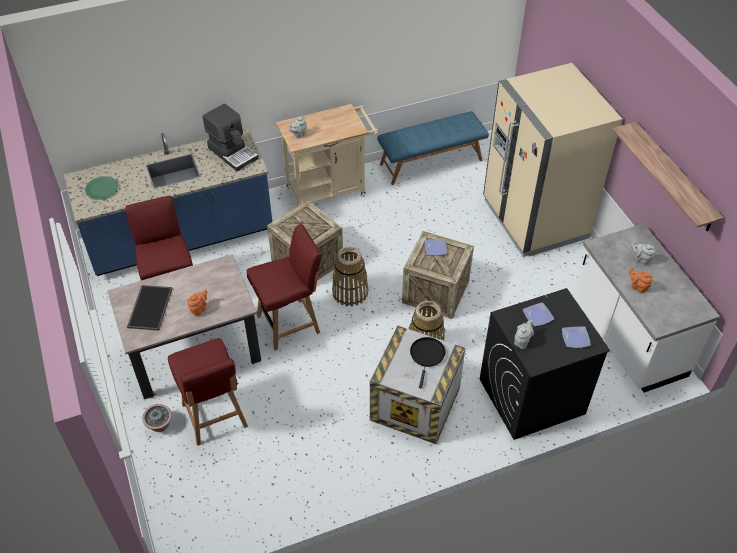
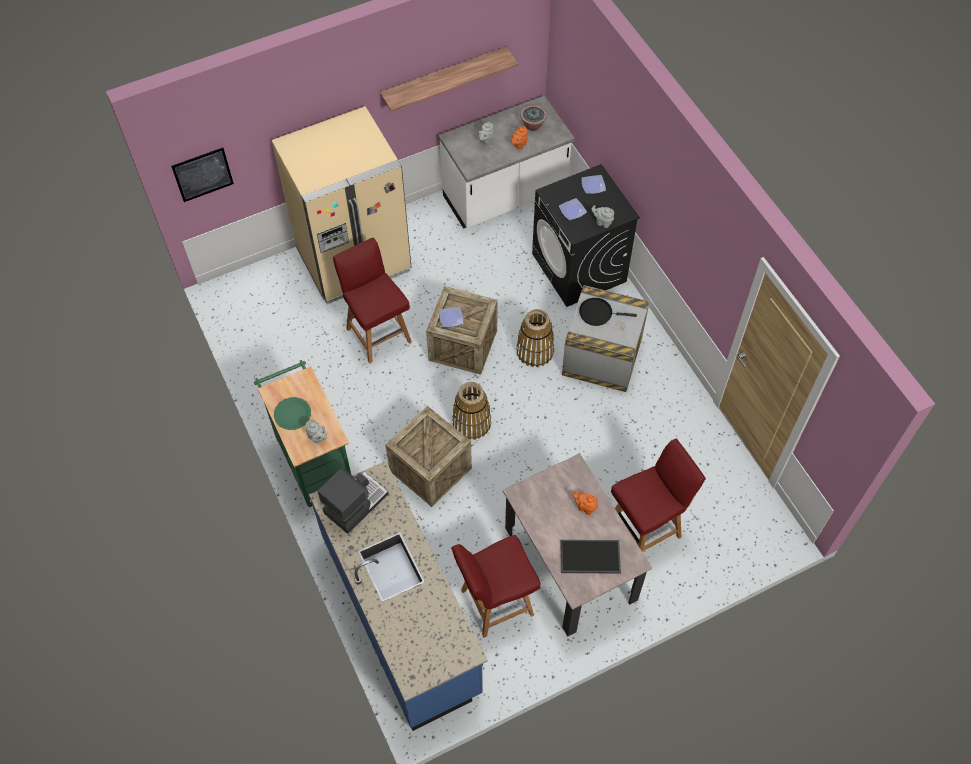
camera: 95 degrees left, 10 degrees up
green plate [85,177,118,200] -> green plate moved to [274,397,311,430]
potted plant [142,404,172,432] -> potted plant moved to [521,105,547,131]
red chair [247,224,322,351] -> red chair moved to [333,238,412,363]
beige cart [276,104,379,206] -> green cart [254,360,351,507]
blue bench [377,111,489,185] -> none
none -> picture [171,147,234,202]

